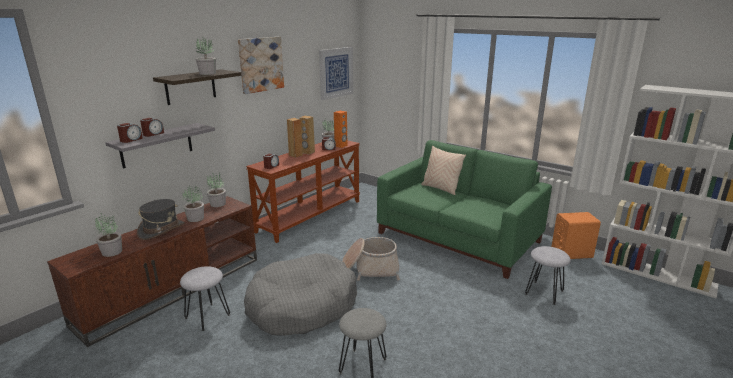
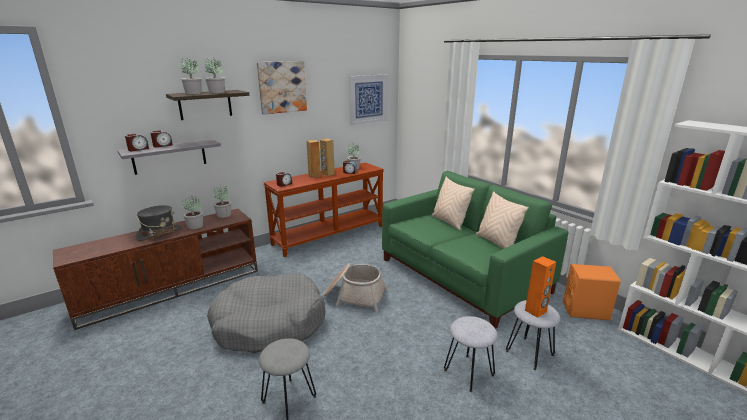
camera: 15 degrees right, 0 degrees up
potted plant [95,213,122,257] -> potted plant moved to [181,58,202,94]
grey stool [180,266,230,331] -> grey stool moved to [444,316,498,392]
orange speaker [334,111,348,148] -> orange speaker moved to [525,256,556,318]
none -> beige pillow [476,191,529,249]

